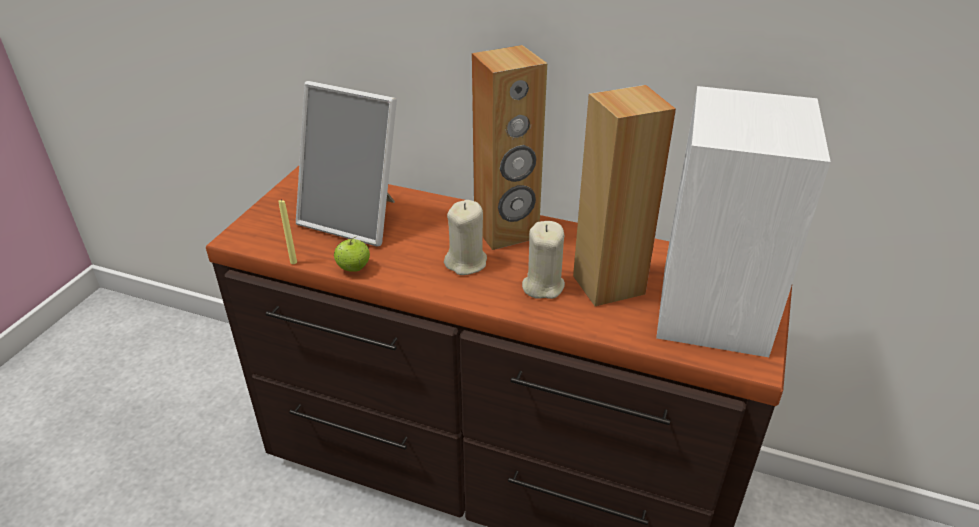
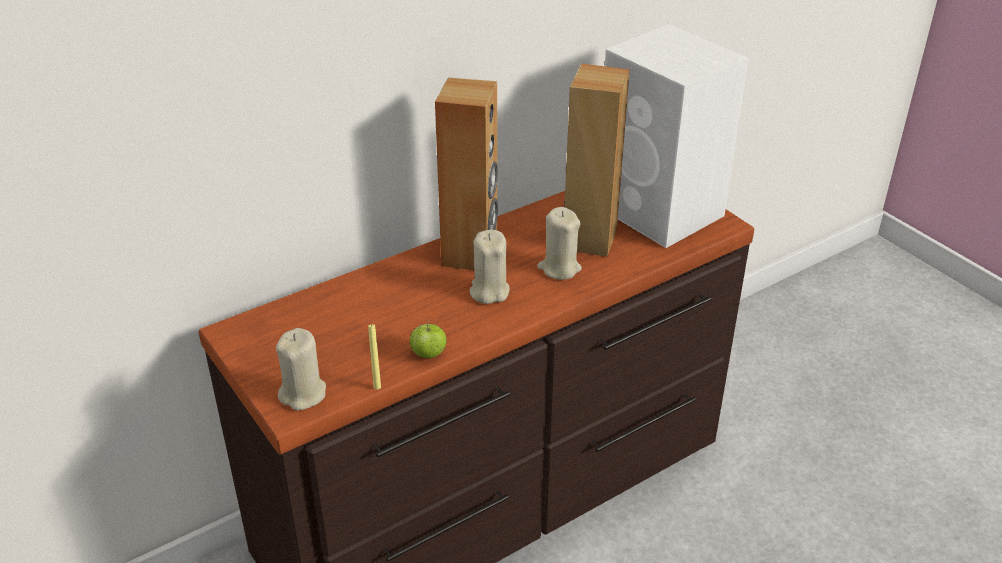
camera: 55 degrees left, 0 degrees up
picture frame [296,81,397,247] -> none
none -> beige candle [276,328,326,411]

